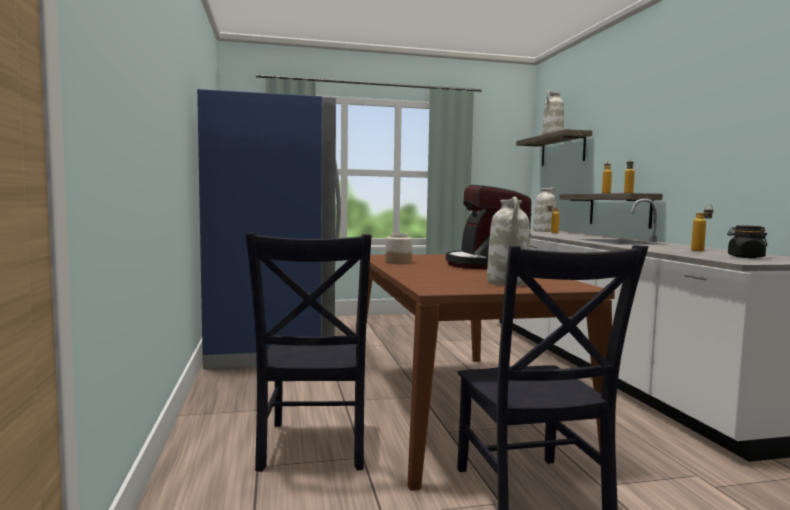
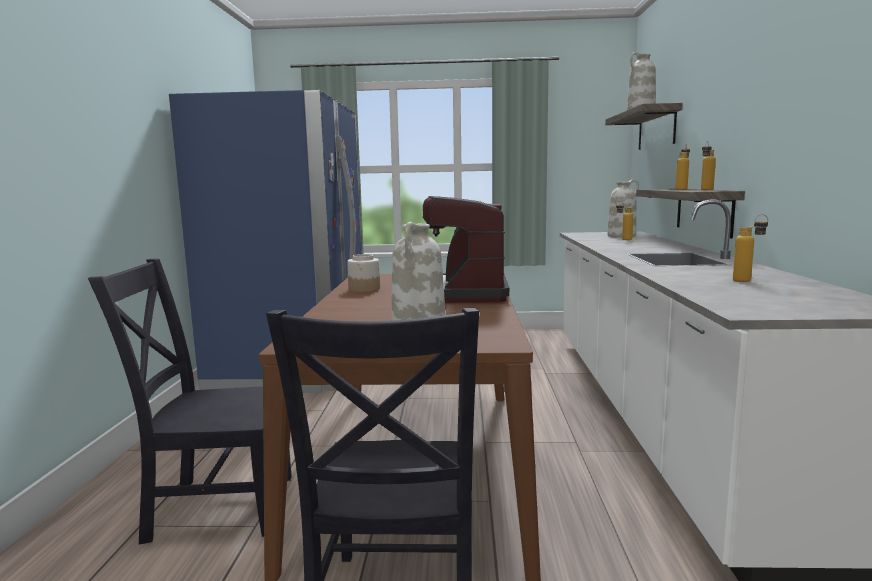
camera: 15 degrees right, 5 degrees up
black chair [246,233,372,472] -> black chair turned 75 degrees clockwise [88,259,292,544]
black jar [727,225,767,258] -> none

